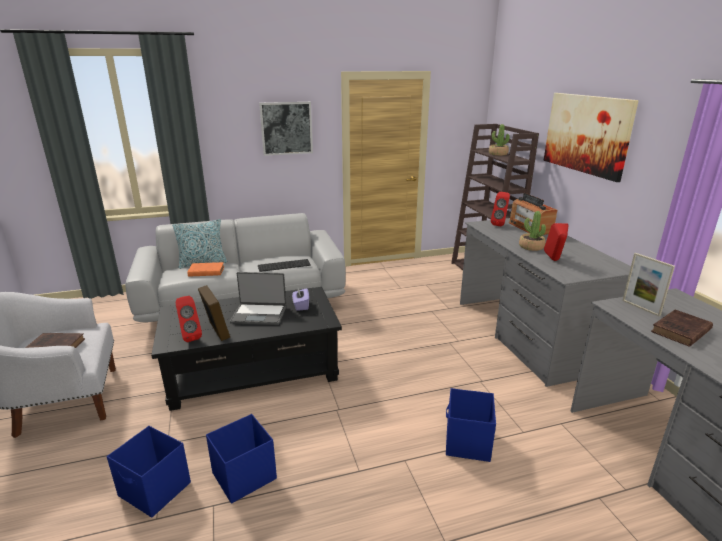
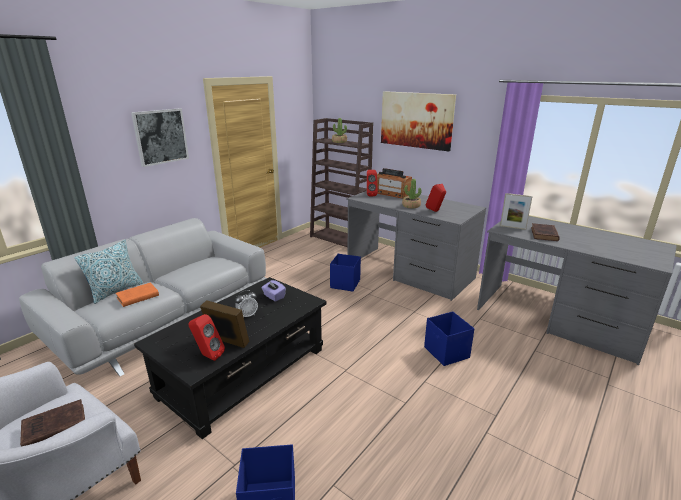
camera: 35 degrees left, 0 degrees up
blue storage box [206,414,277,504] -> blue storage box moved to [330,254,361,292]
laptop [230,272,286,325] -> alarm clock [235,290,258,317]
keyboard [258,259,311,272] -> none

